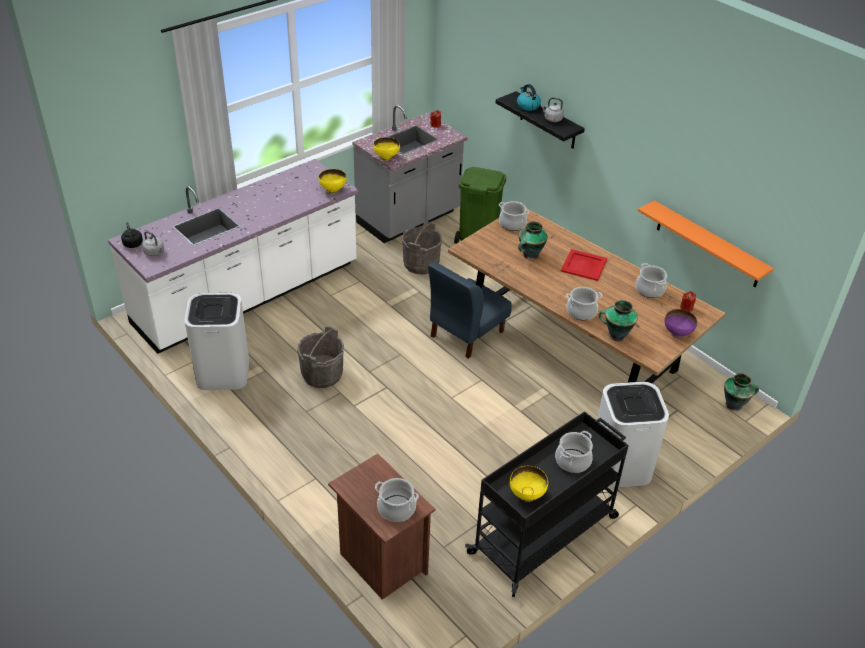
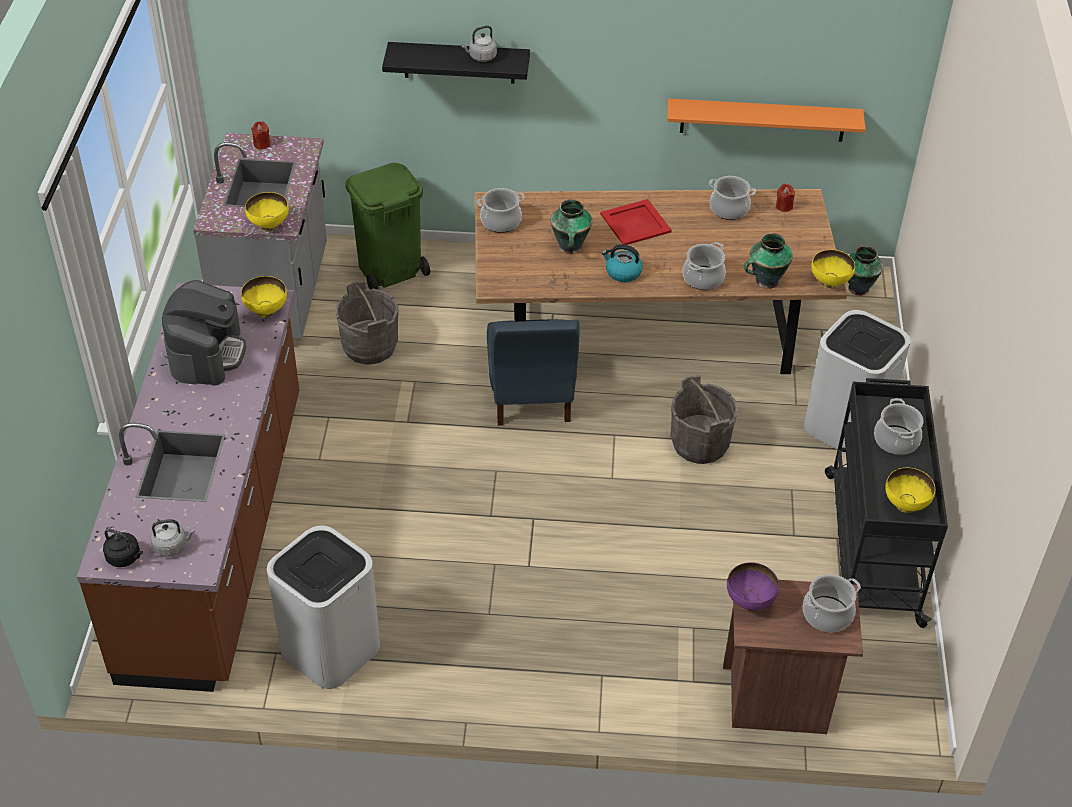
camera: 45 degrees left, 5 degrees up
white counter [108,159,358,354] -> brown counter [77,283,299,692]
grey bucket [297,326,344,388] -> grey bucket moved to [671,375,738,464]
kettle [517,84,541,111] -> kettle moved to [602,244,643,282]
purple bowl [665,309,697,339] -> purple bowl moved to [727,562,779,611]
none -> coffee machine [162,280,246,386]
none -> yellow bowl [811,250,855,289]

